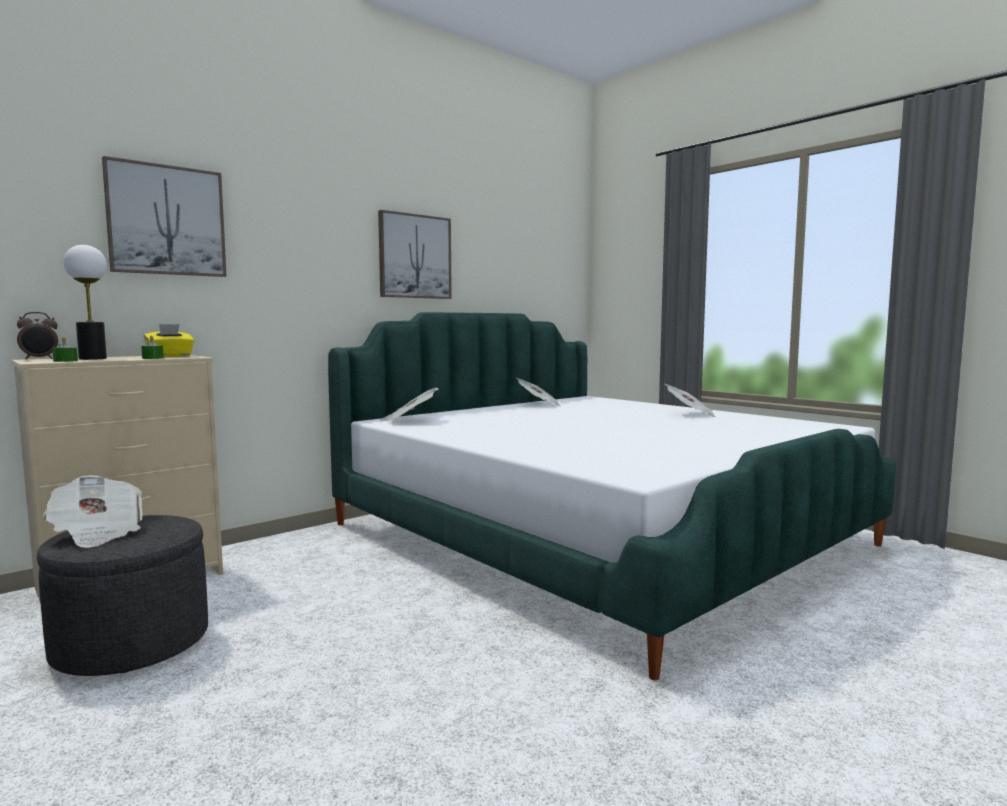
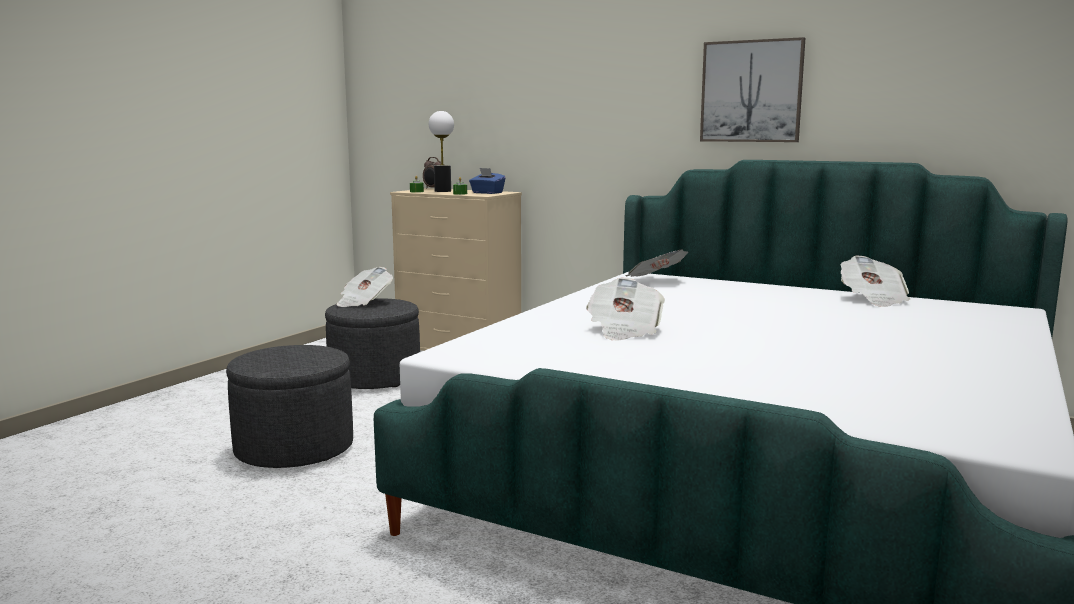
camera: 70 degrees right, 5 degrees up
picture [102,156,227,277] -> none
yellow tissue box [144,324,195,357] -> blue tissue box [469,168,506,194]
newspaper [665,384,716,417] -> newspaper moved to [586,278,665,340]
none -> grey ottoman [226,345,353,468]

